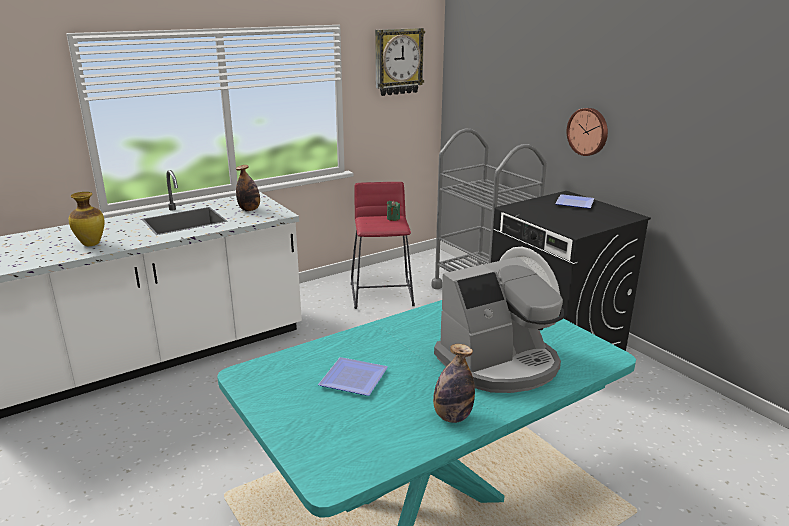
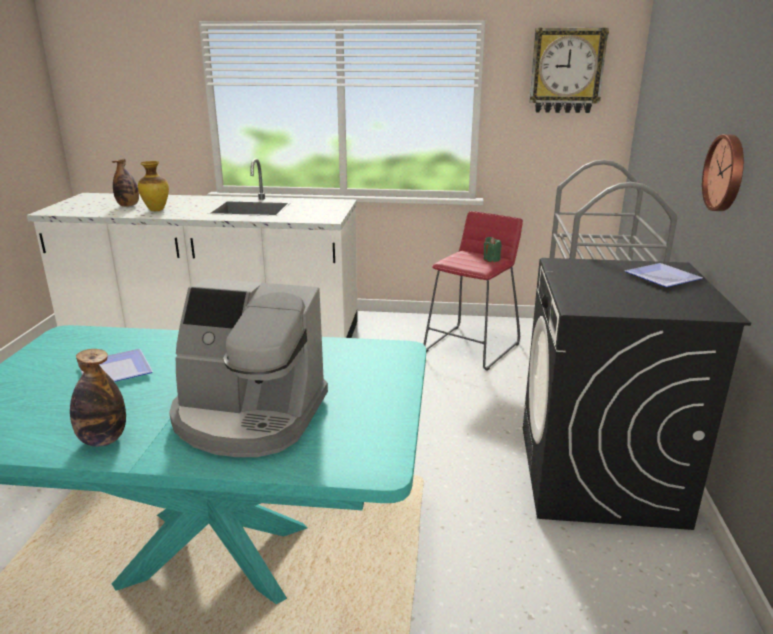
camera: 40 degrees right, 0 degrees up
bottle [236,165,260,211] -> bottle moved to [112,159,139,207]

